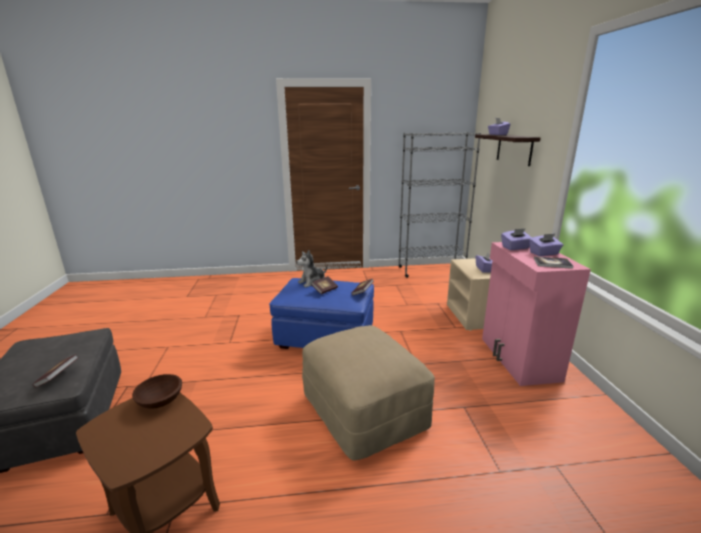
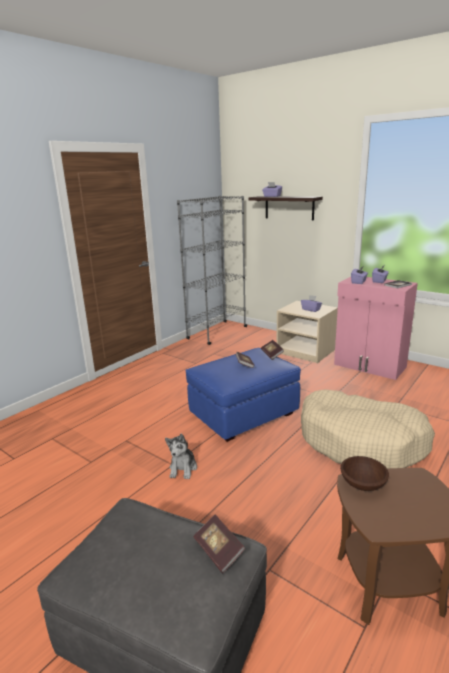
camera: 45 degrees left, 0 degrees up
plush toy [296,250,327,287] -> plush toy moved to [165,433,197,479]
beige ottoman [302,325,435,460] -> beige dog bed [301,389,435,469]

